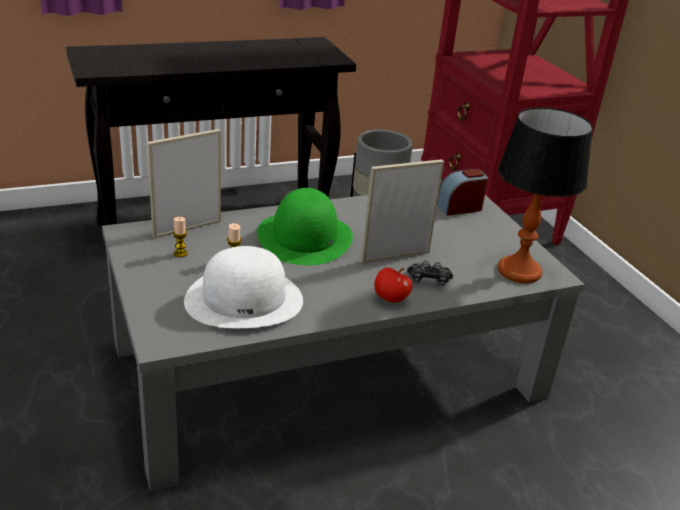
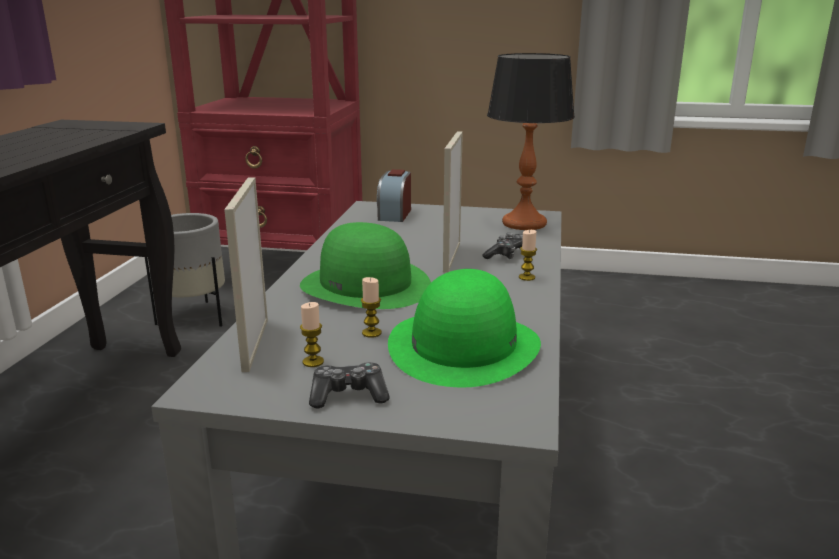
camera: 55 degrees left, 10 degrees down
white hat [184,246,303,328] -> green hat [388,269,541,388]
apple [374,267,412,303] -> candle [519,230,537,281]
none -> game controller [309,362,390,408]

